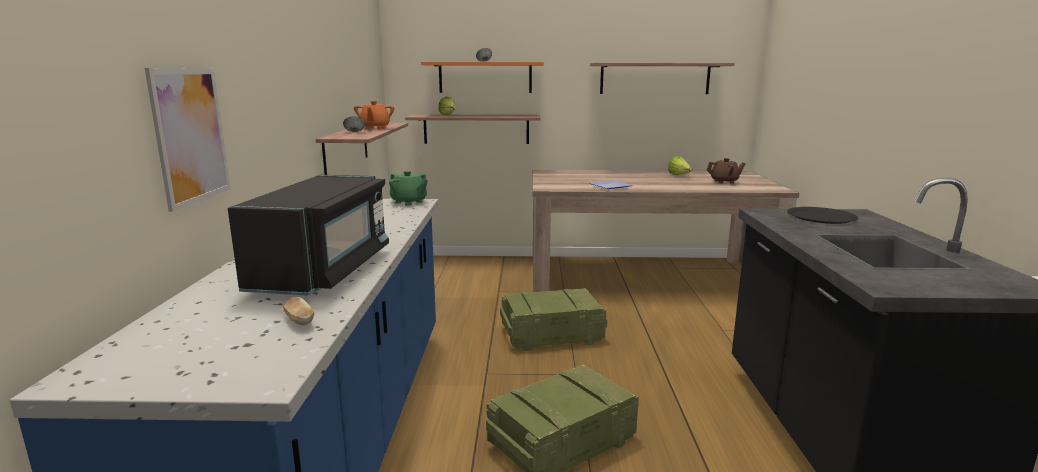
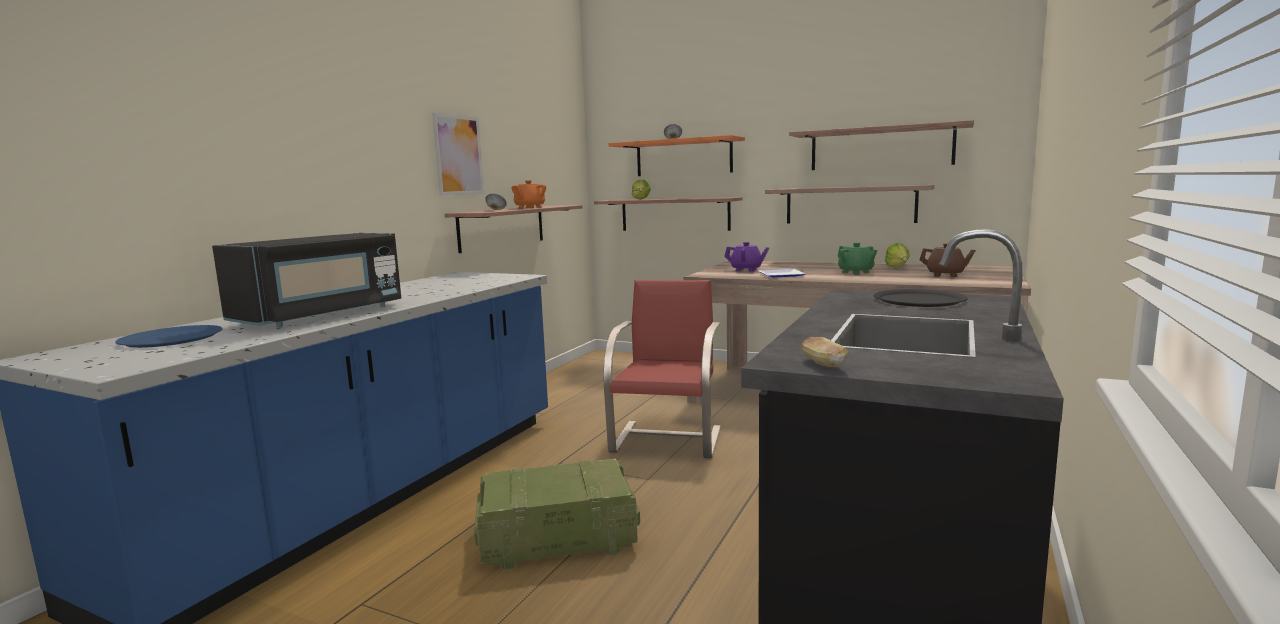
camera: 25 degrees right, 5 degrees down
picture [145,68,230,212] -> picture moved to [432,112,484,196]
bread [283,297,314,325] -> bread moved to [802,337,848,367]
green teapot [389,171,428,206] -> green teapot moved to [837,242,877,274]
crate [500,289,607,351] -> red chair [603,280,721,459]
none -> blue plate [115,325,223,348]
none -> purple teapot [724,242,769,272]
none -> shelf [765,185,935,224]

